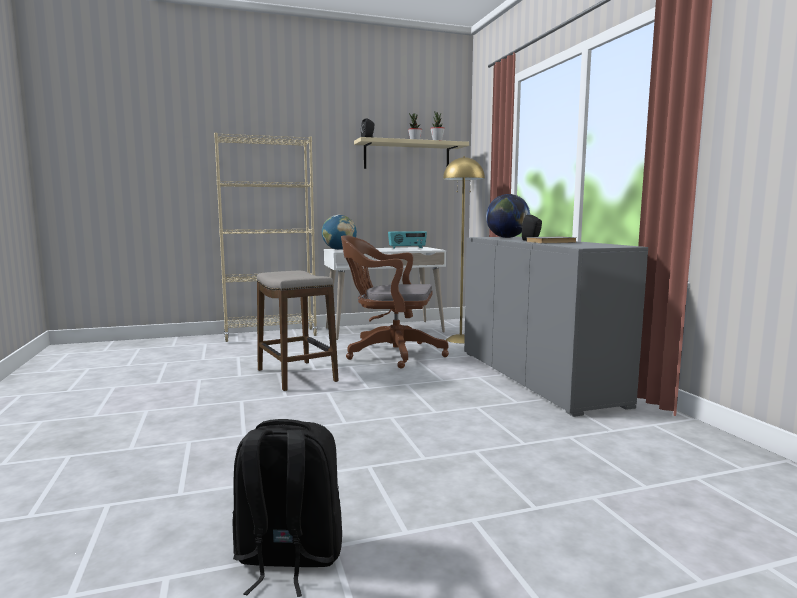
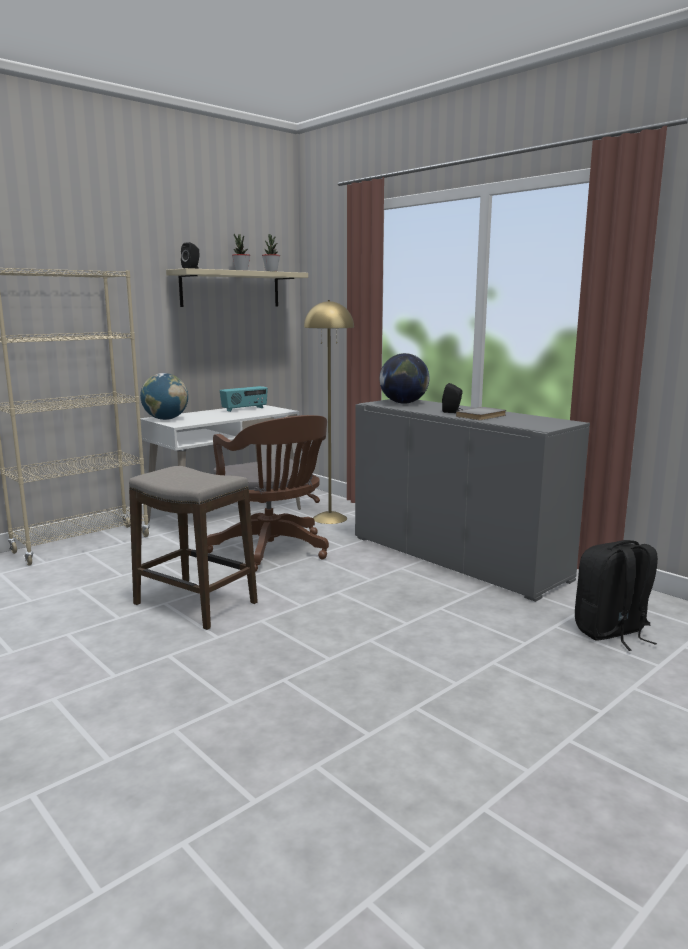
camera: 25 degrees left, 5 degrees up
black backpack [232,419,342,597] -> black backpack moved to [575,540,658,651]
brown office chair [341,235,449,369] -> brown office chair turned 105 degrees counterclockwise [207,415,329,572]

